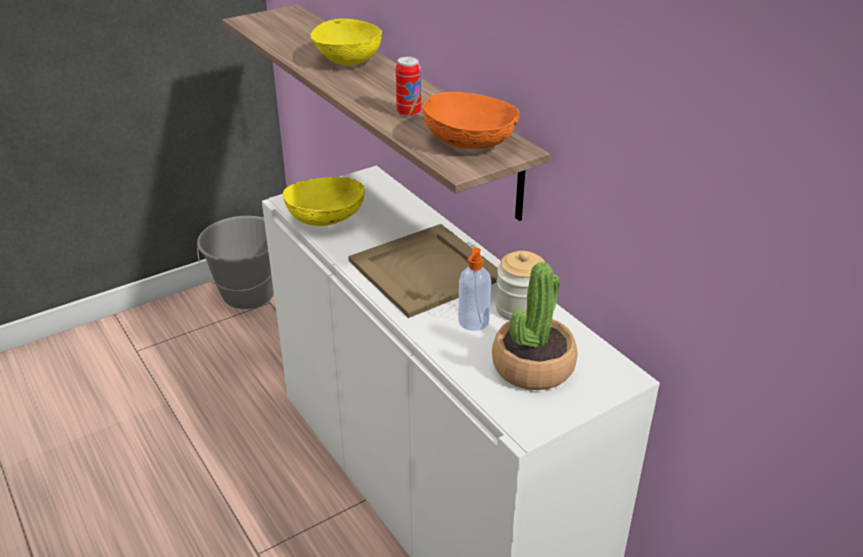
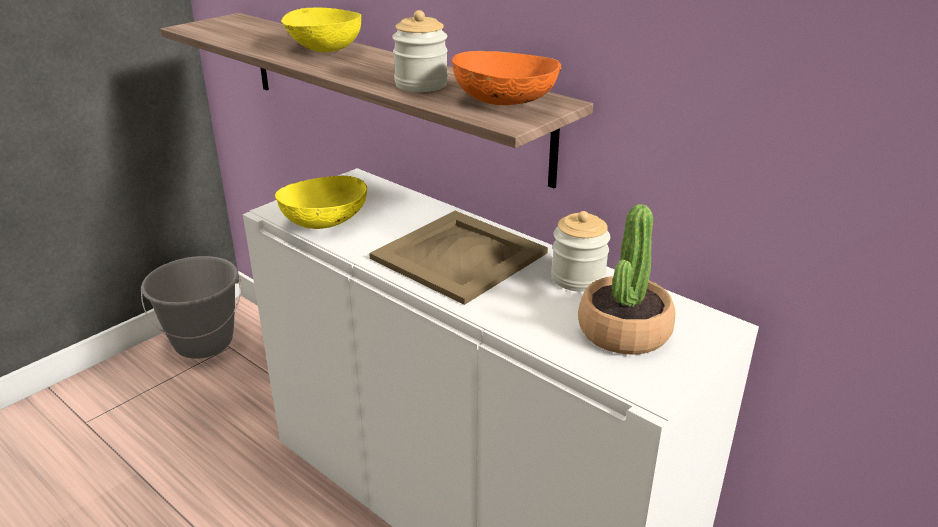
camera: 15 degrees left, 5 degrees down
can [396,56,421,118] -> jar [392,10,448,92]
soap dispenser [458,248,491,331] -> none

